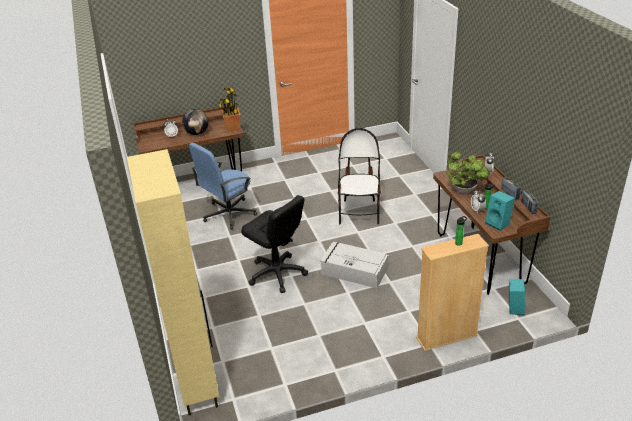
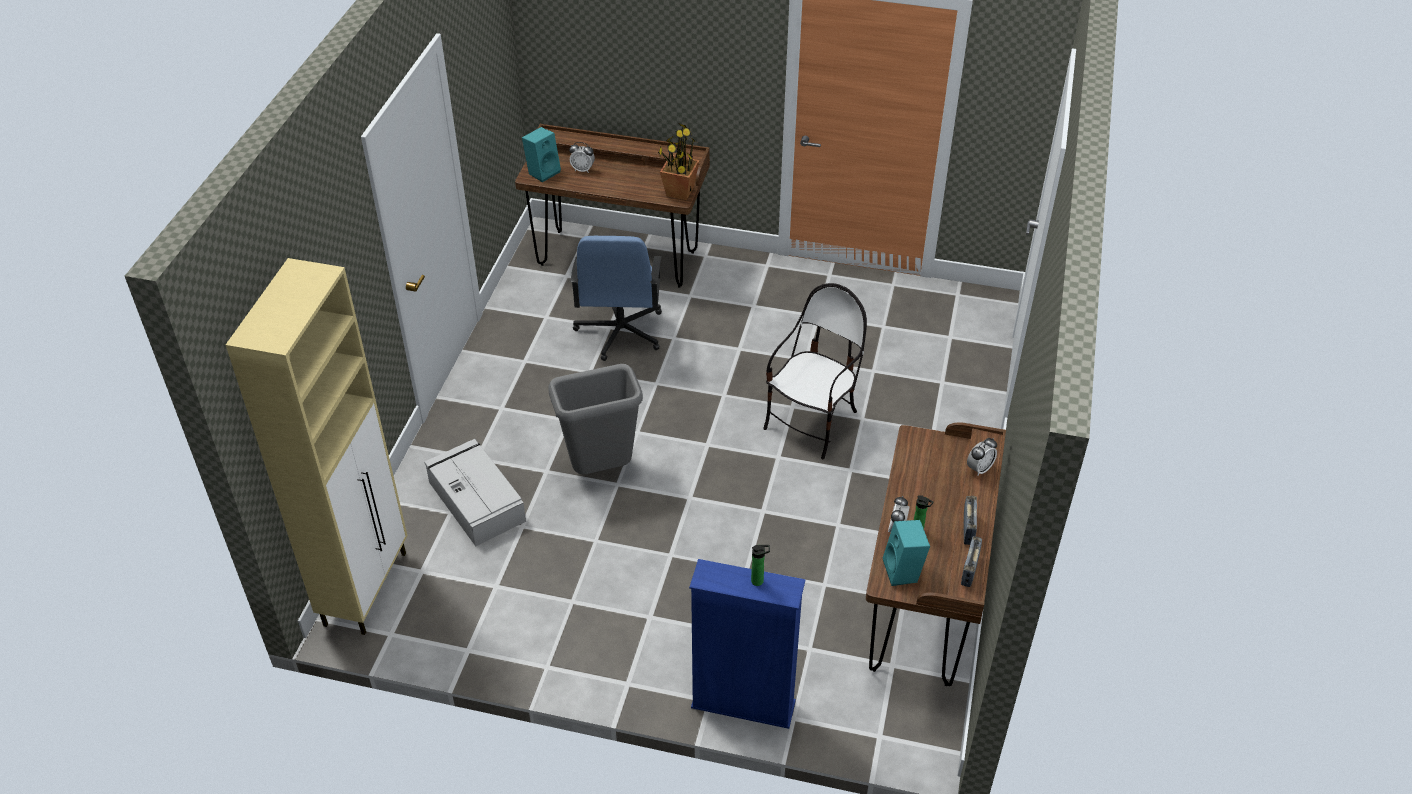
camera: 30 degrees right, 10 degrees up
globe [182,109,208,135] -> none
blue office chair [189,143,257,229] -> blue office chair turned 75 degrees counterclockwise [570,236,662,361]
black office chair [241,195,308,293] -> grey trash can [548,364,643,474]
grey storage box [320,241,388,288] -> grey storage box moved to [424,439,526,546]
beige bookcase [416,234,489,351] -> blue bookcase [689,559,806,729]
potted plant [446,152,489,193] -> none
turquoise speaker [509,279,525,316] -> turquoise speaker moved to [522,127,561,182]

